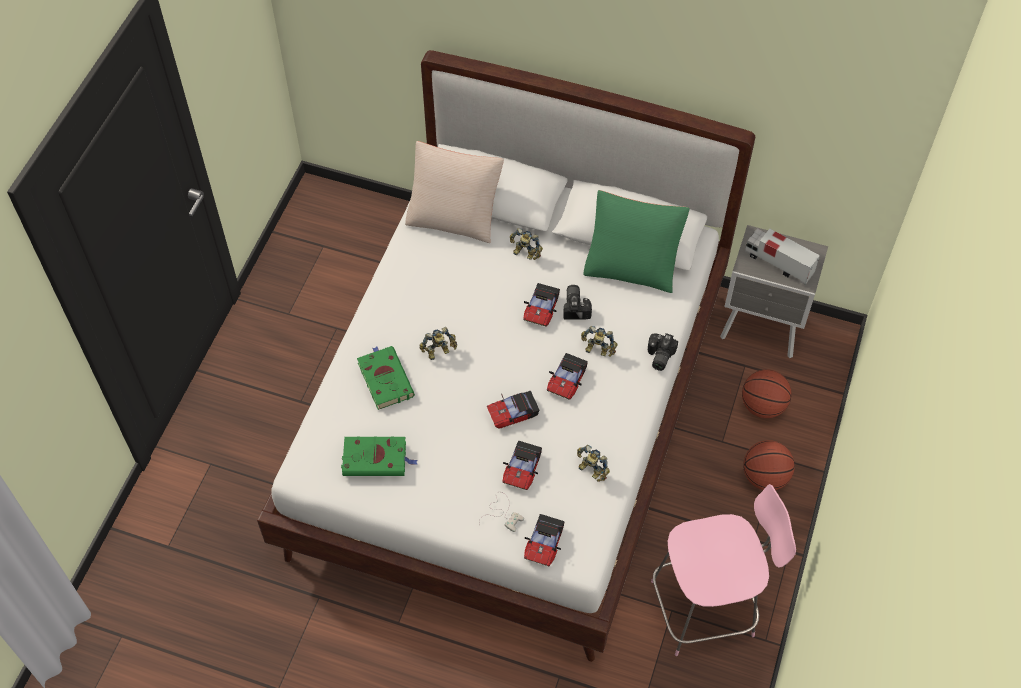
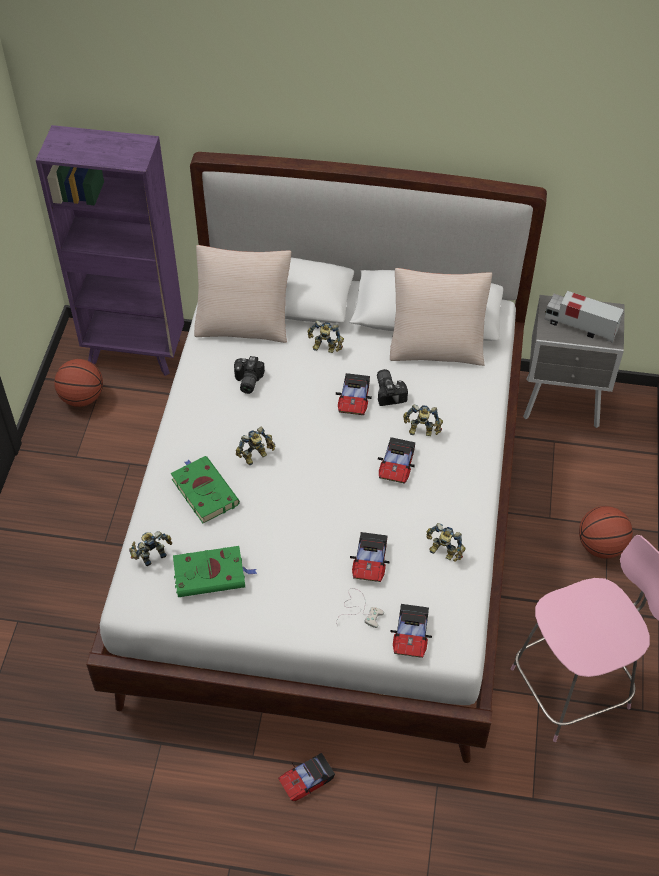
camera: 10 degrees left, 5 degrees down
toy car [487,391,540,429] -> toy car moved to [278,753,335,801]
green pillow [583,190,690,293] -> beige pillow [390,268,492,366]
camera [648,333,678,371] -> camera moved to [234,356,265,394]
basketball [742,369,792,418] -> basketball moved to [54,359,103,407]
none -> purple bookcase [36,125,184,376]
none -> toy robot [129,531,172,566]

